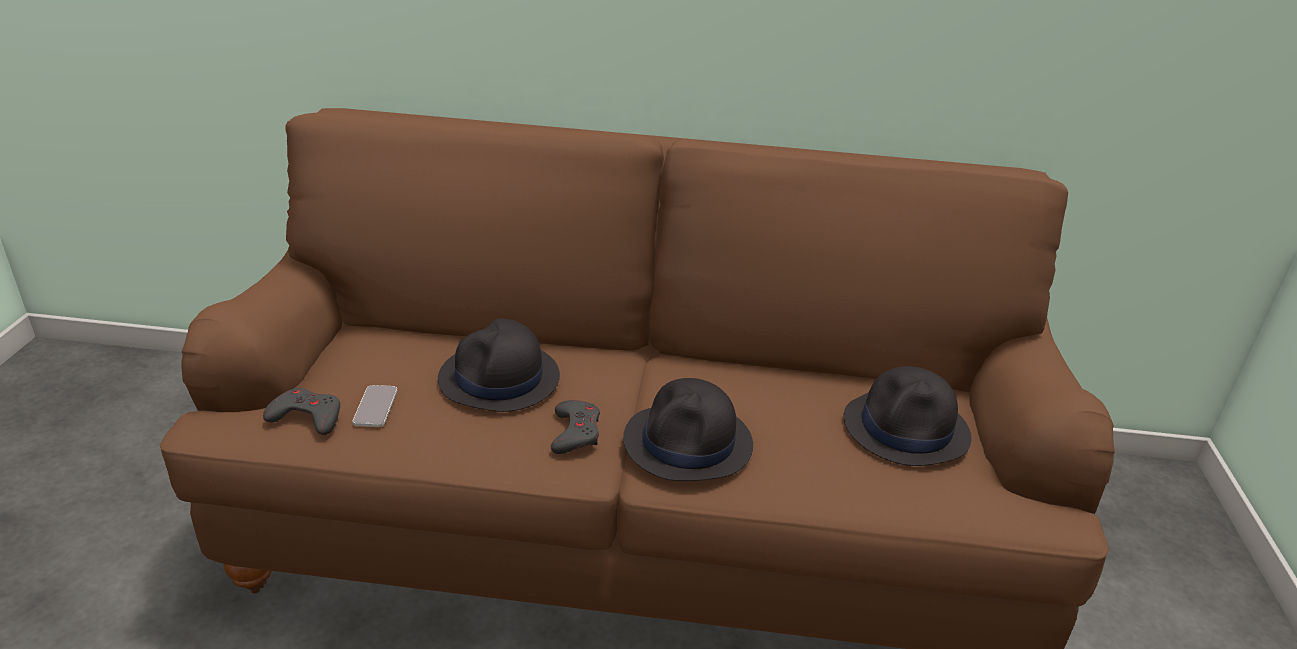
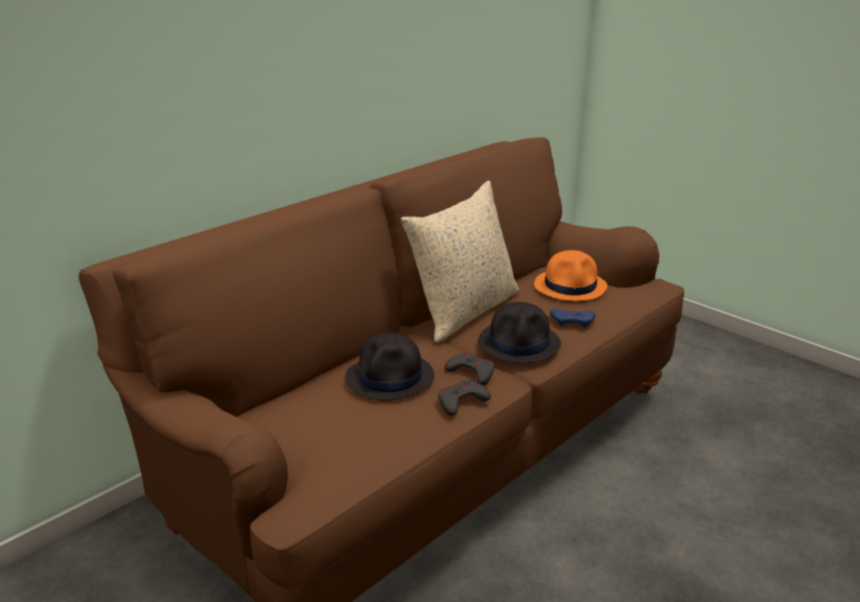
camera: 50 degrees left, 5 degrees down
grey game controller [263,388,340,435] -> grey game controller moved to [438,380,491,416]
phone [353,385,397,427] -> none
black hat [844,366,971,466] -> orange hat [534,250,607,301]
none -> beige pillow [401,181,519,342]
none -> blue game controller [550,309,596,328]

